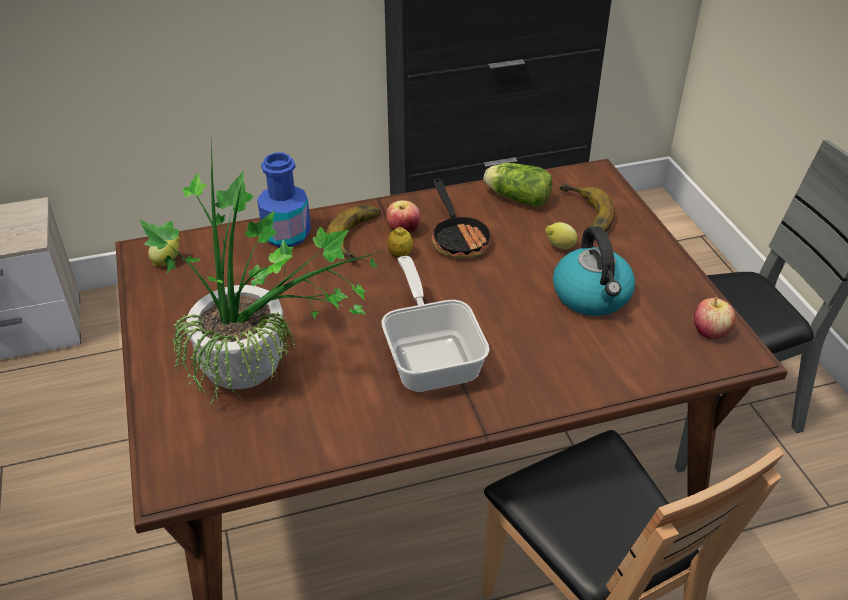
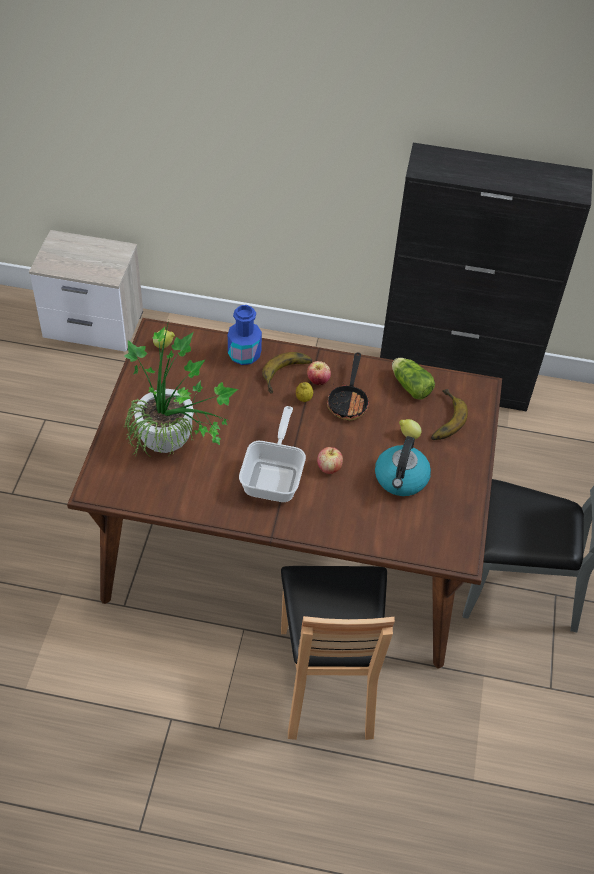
camera: 25 degrees right, 10 degrees up
apple [694,297,735,340] -> apple moved to [317,447,343,474]

